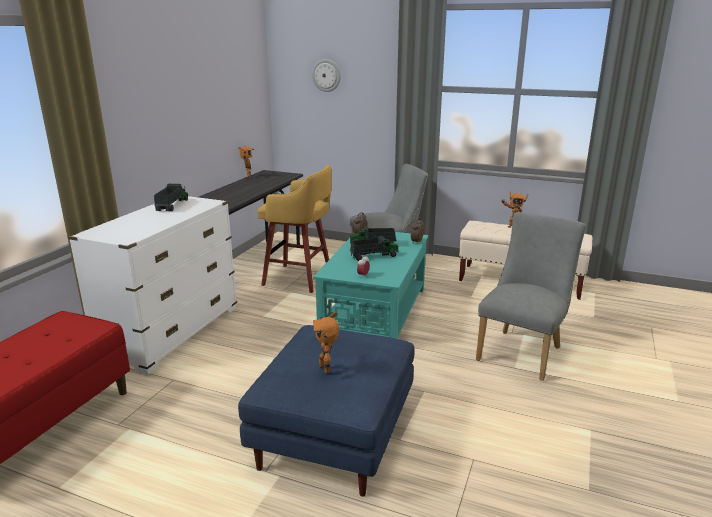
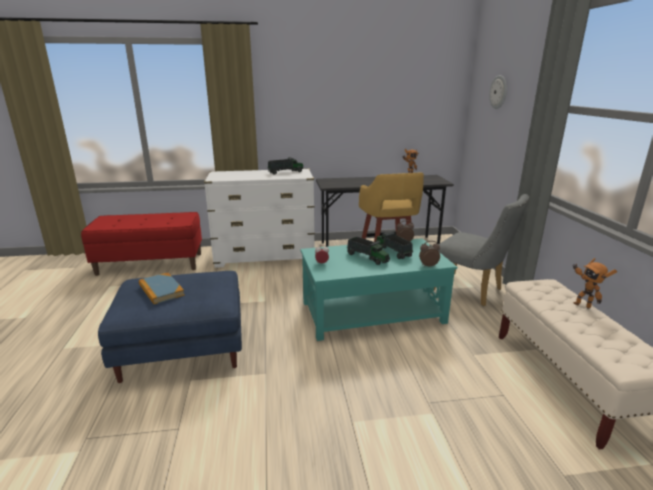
camera: 60 degrees right, 0 degrees up
toy robot [313,312,339,374] -> book [139,273,185,304]
grey chair [476,212,586,381] -> none

